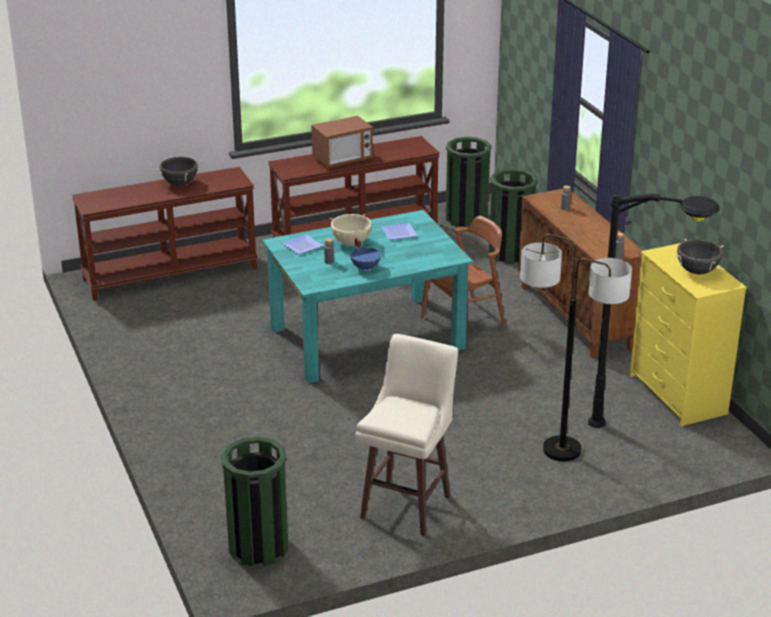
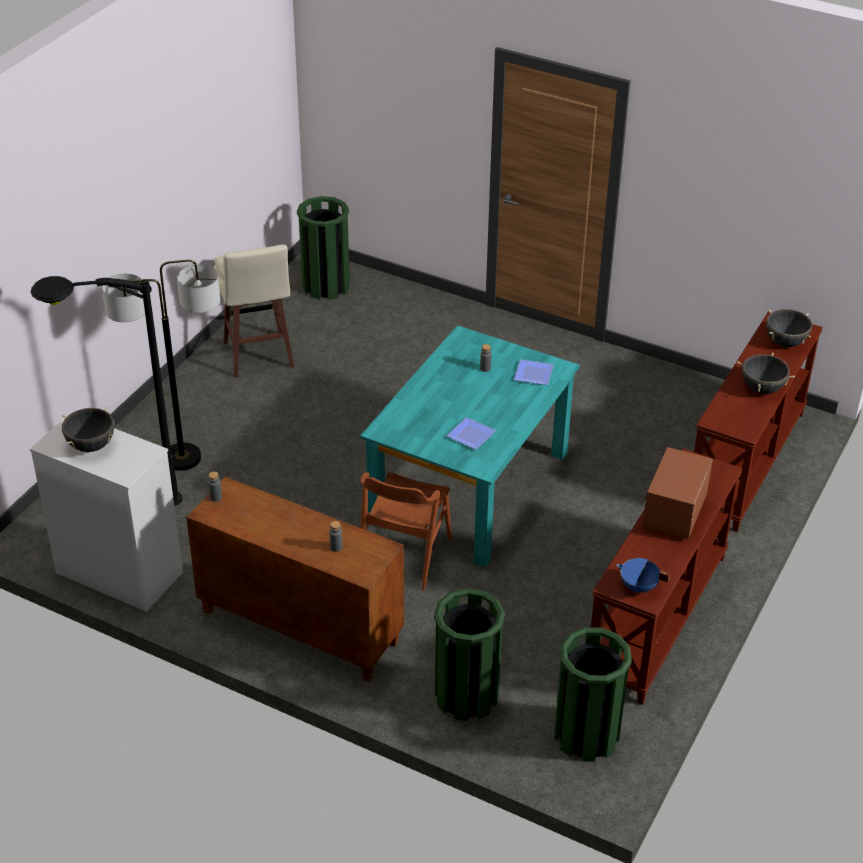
camera: 140 degrees right, 10 degrees up
beige cooking pot [330,214,373,246] -> none
blue cooking pot [350,238,381,271] -> blue cooking pot moved to [617,558,670,593]
yellow dresser [629,243,747,426] -> white dresser [30,412,183,612]
none -> black cooking pot [766,309,812,347]

